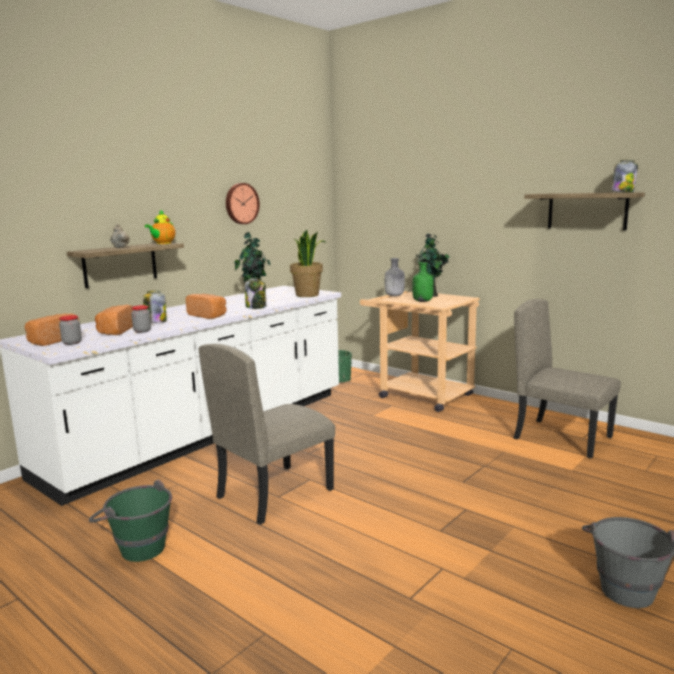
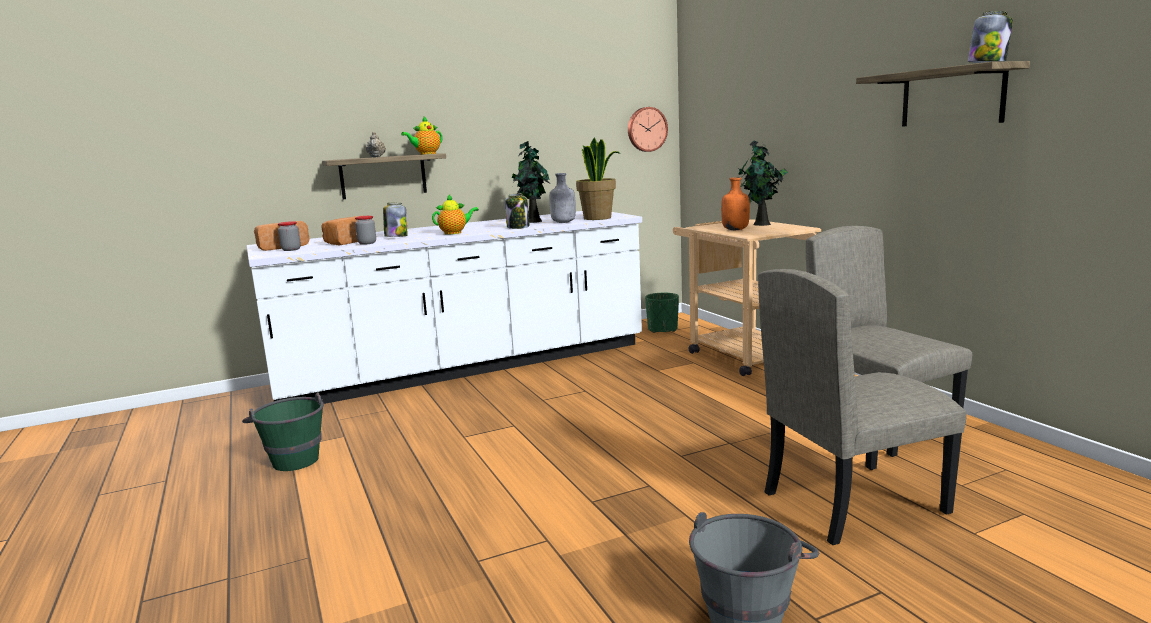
camera: 25 degrees right, 0 degrees up
bread [186,294,227,319] -> teapot [432,195,479,234]
beige chair [199,344,335,525] -> beige chair moved to [758,269,967,545]
wall clock [226,183,260,224] -> wall clock moved to [628,107,668,152]
grey bottle [385,258,405,296] -> grey bottle moved to [549,173,576,223]
green bottle [412,262,434,302] -> orange bottle [721,177,750,230]

